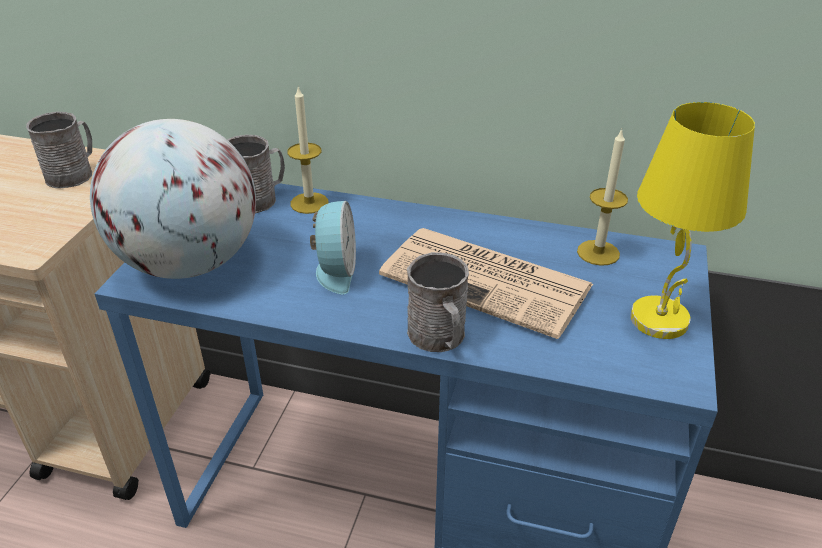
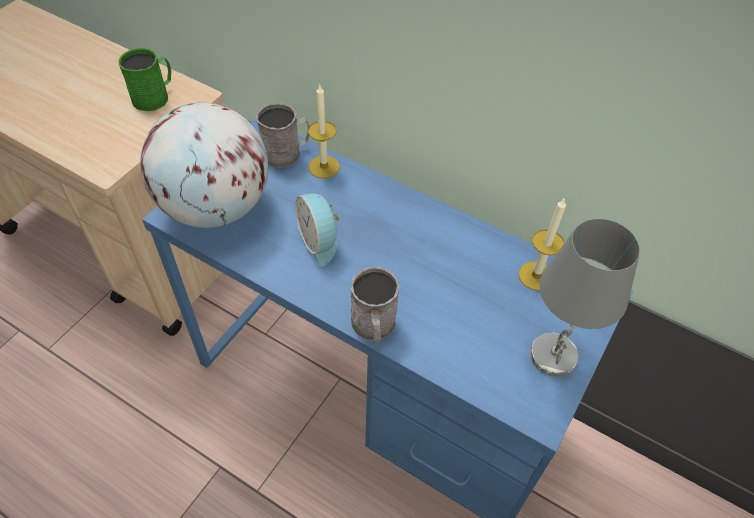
camera: 15 degrees right, 15 degrees up
grey mug [26,112,92,188] -> green mug [118,48,171,111]
alarm clock [310,201,356,294] -> alarm clock turned 135 degrees clockwise [295,193,340,267]
newspaper [379,228,593,339] -> none
yellow table lamp [630,102,755,339] -> grey table lamp [530,219,640,377]

